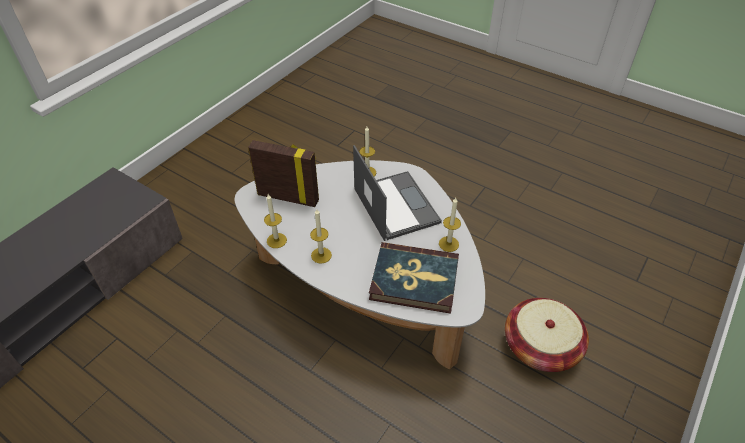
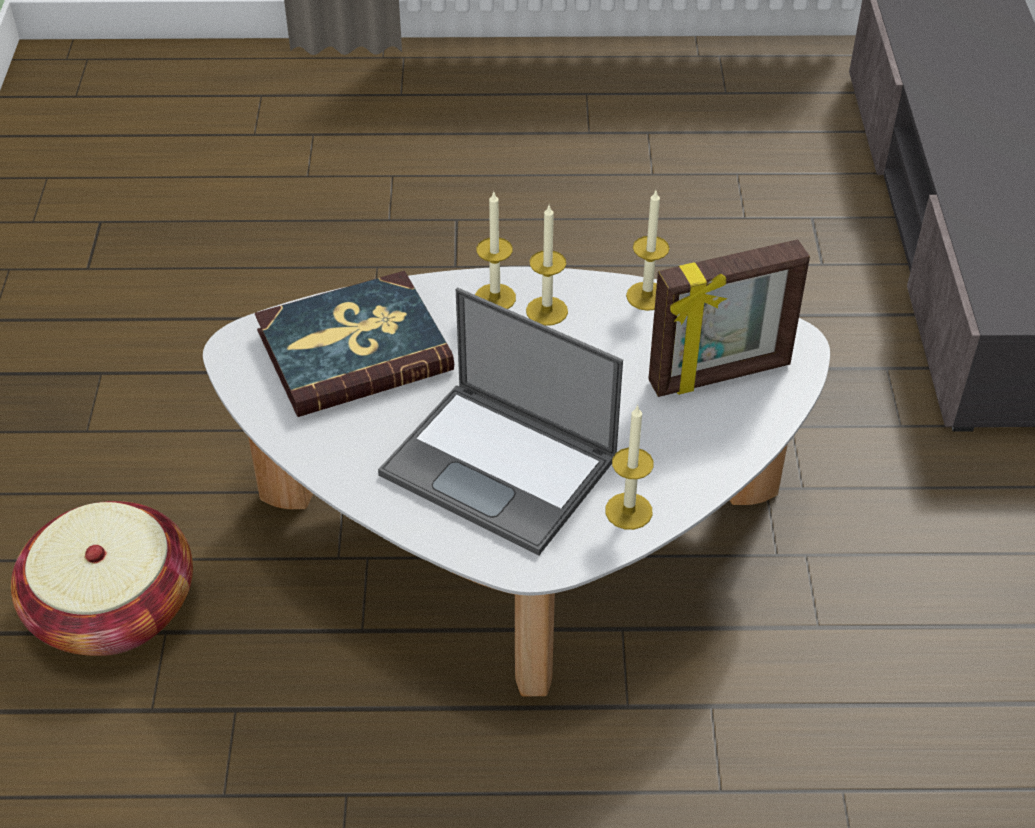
camera: 145 degrees right, 0 degrees up
candle [439,198,461,252] -> candle moved to [475,192,516,309]

